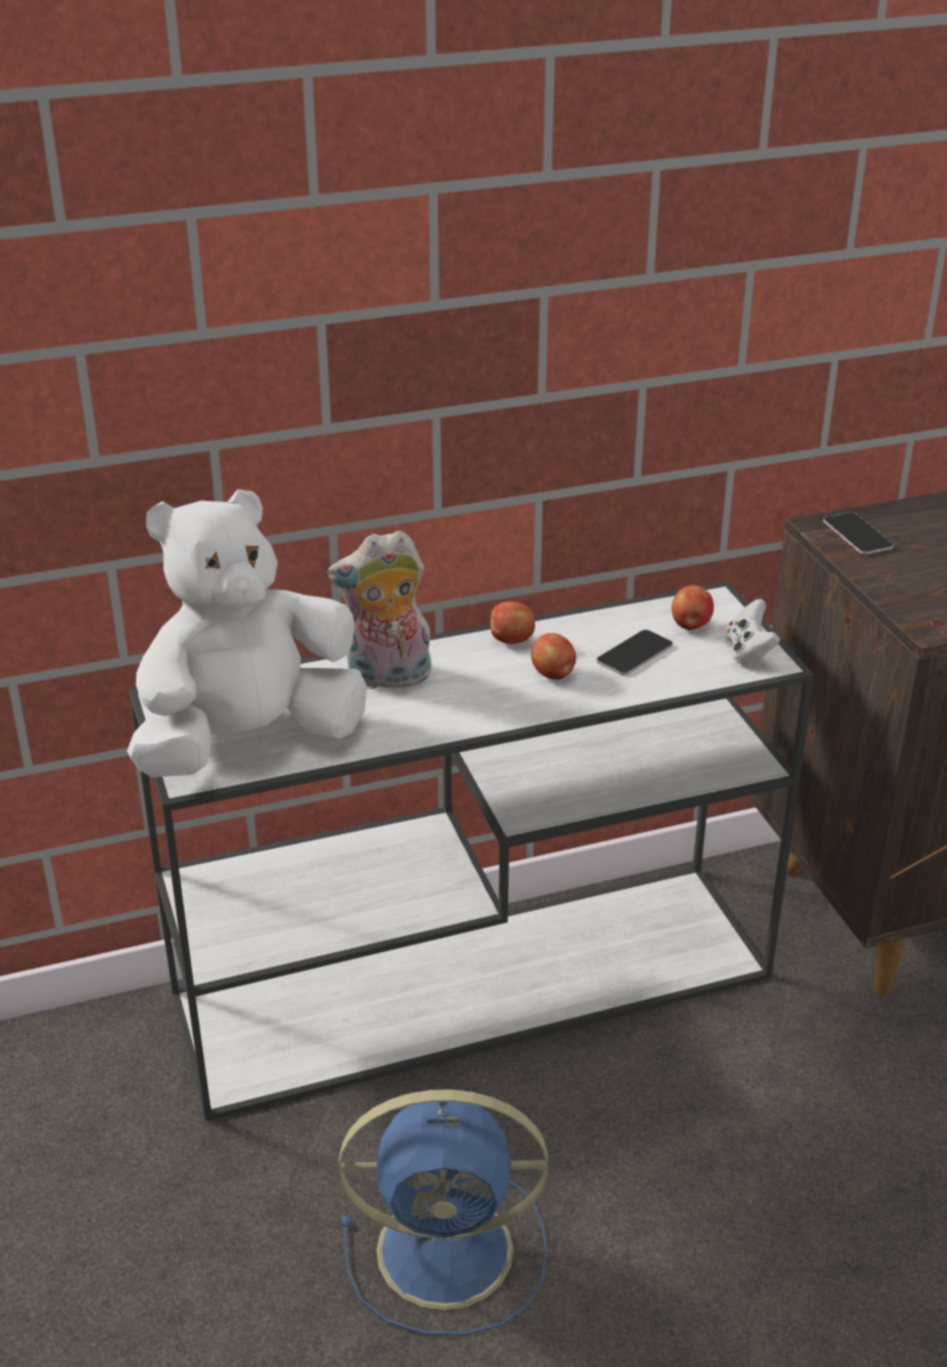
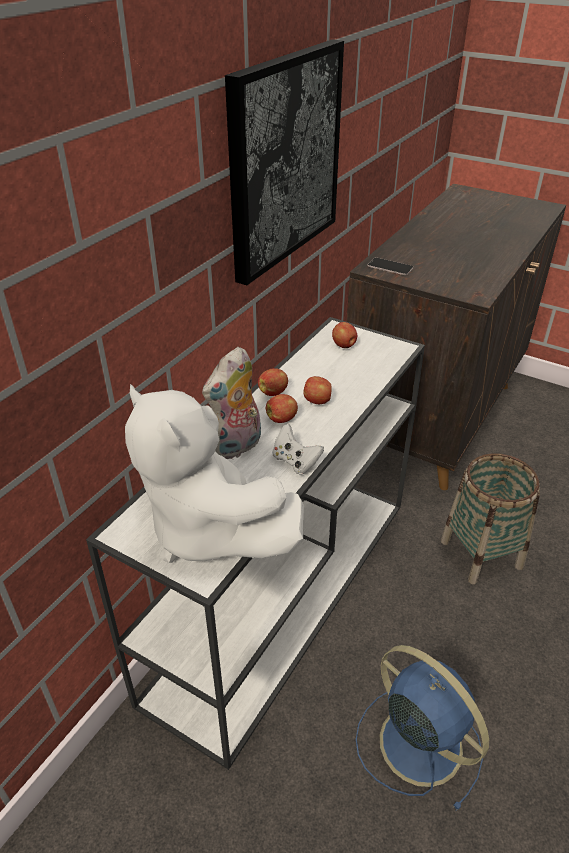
camera: 40 degrees left, 5 degrees up
white plush toy [127,489,367,777] -> white plush toy turned 60 degrees counterclockwise [125,384,304,563]
blue fan [339,1089,548,1335] -> blue fan turned 90 degrees counterclockwise [356,645,489,811]
phone [596,630,673,676] -> none
white game controller [725,599,780,664] -> white game controller moved to [273,424,324,475]
none -> picture [225,40,344,285]
none -> apple [266,394,298,423]
none -> basket [441,453,540,584]

